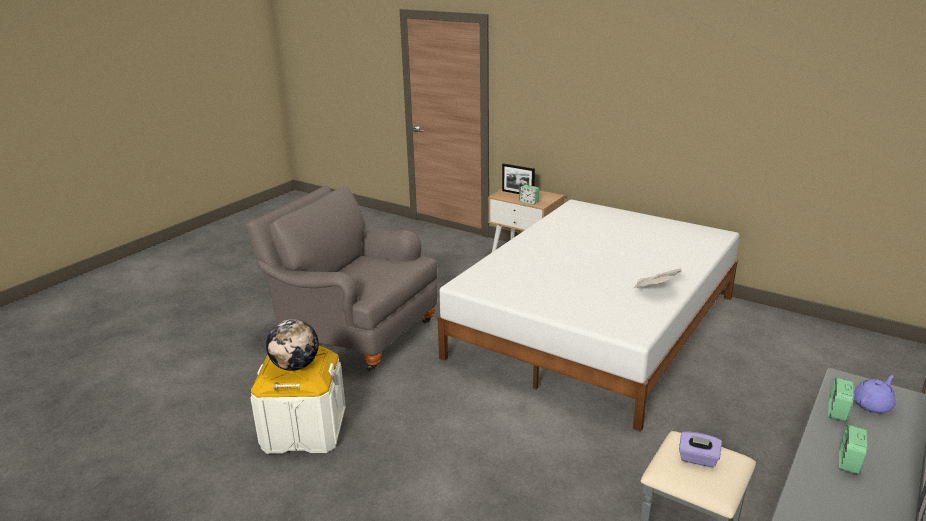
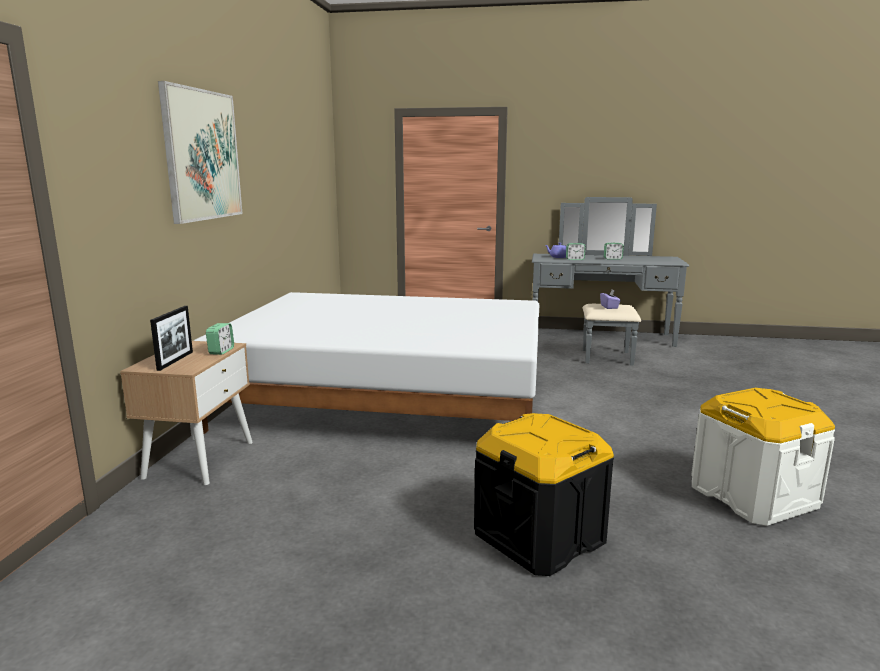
camera: 115 degrees left, 10 degrees down
grey armchair [245,185,437,372] -> black storage box [474,413,614,576]
globe [266,319,319,371] -> none
newspaper [634,268,682,288] -> none
none -> picture [158,81,243,224]

